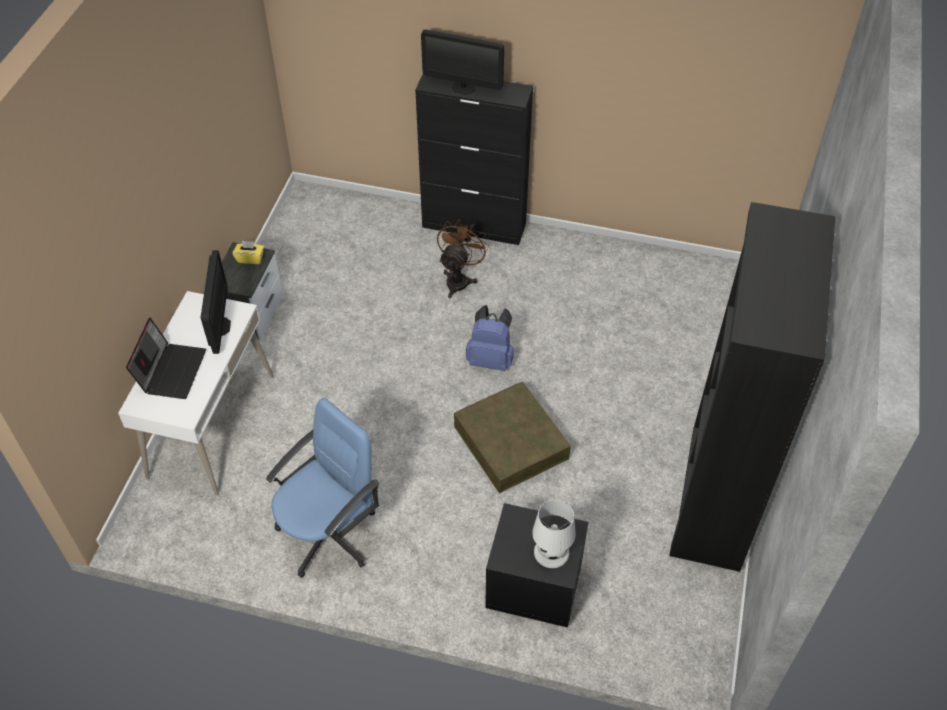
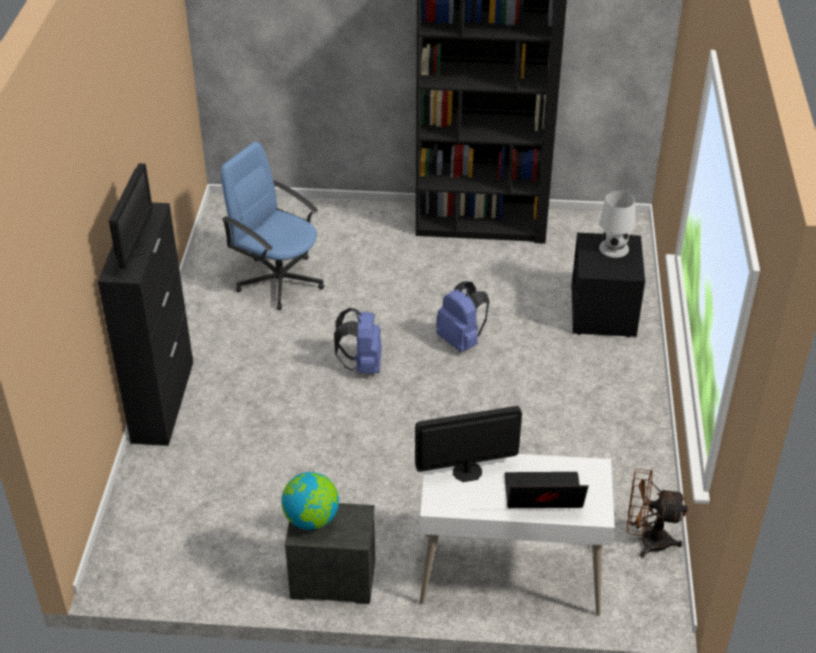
camera: 100 degrees left, 10 degrees down
yellow tissue box [233,241,264,264] -> globe [282,472,339,530]
blue office chair [266,398,379,578] -> blue office chair moved to [221,142,324,310]
brown fan [437,219,489,298] -> brown fan moved to [627,469,688,558]
brown storage box [454,382,571,493] -> blue backpack [436,281,490,352]

